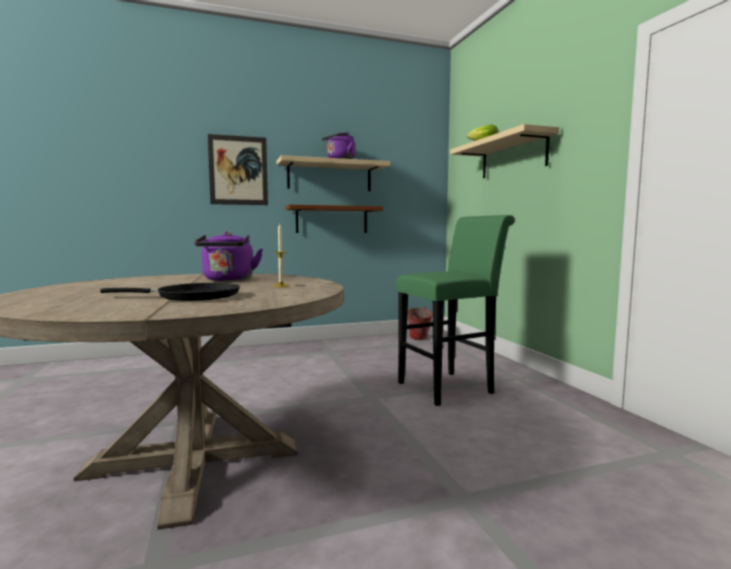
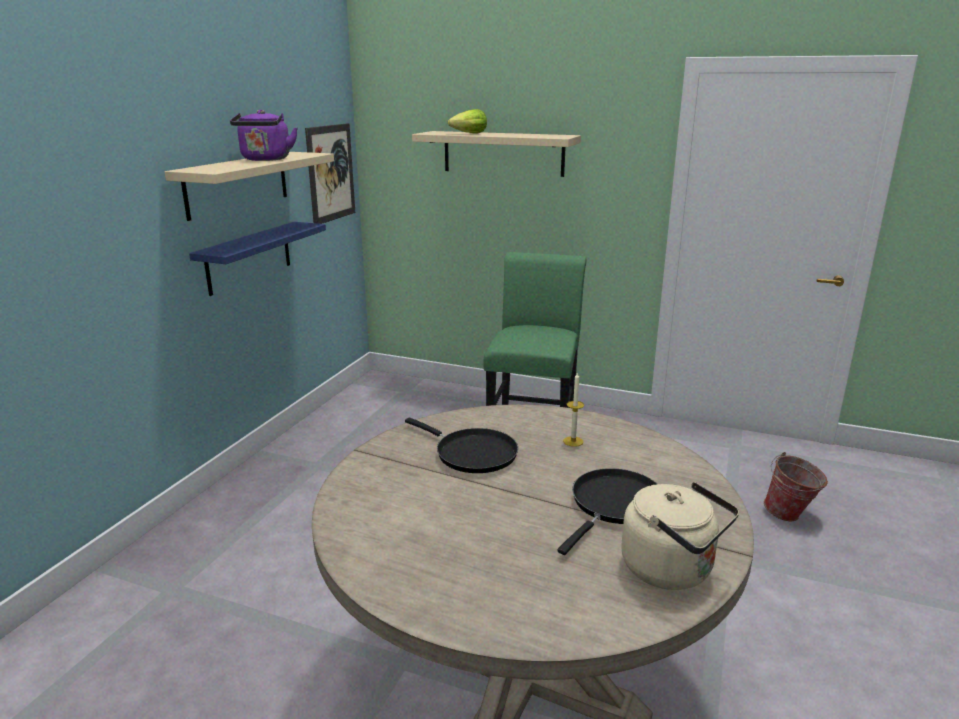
camera: 50 degrees left, 15 degrees up
purple kettle [194,232,263,281] -> black frying pan [405,418,518,473]
picture [207,134,268,205] -> picture moved to [305,123,355,224]
brown shelf [286,205,384,233] -> blue shelf [189,222,326,296]
bucket [407,306,433,340] -> bucket moved to [764,452,828,521]
none -> beige kettle [621,482,739,590]

